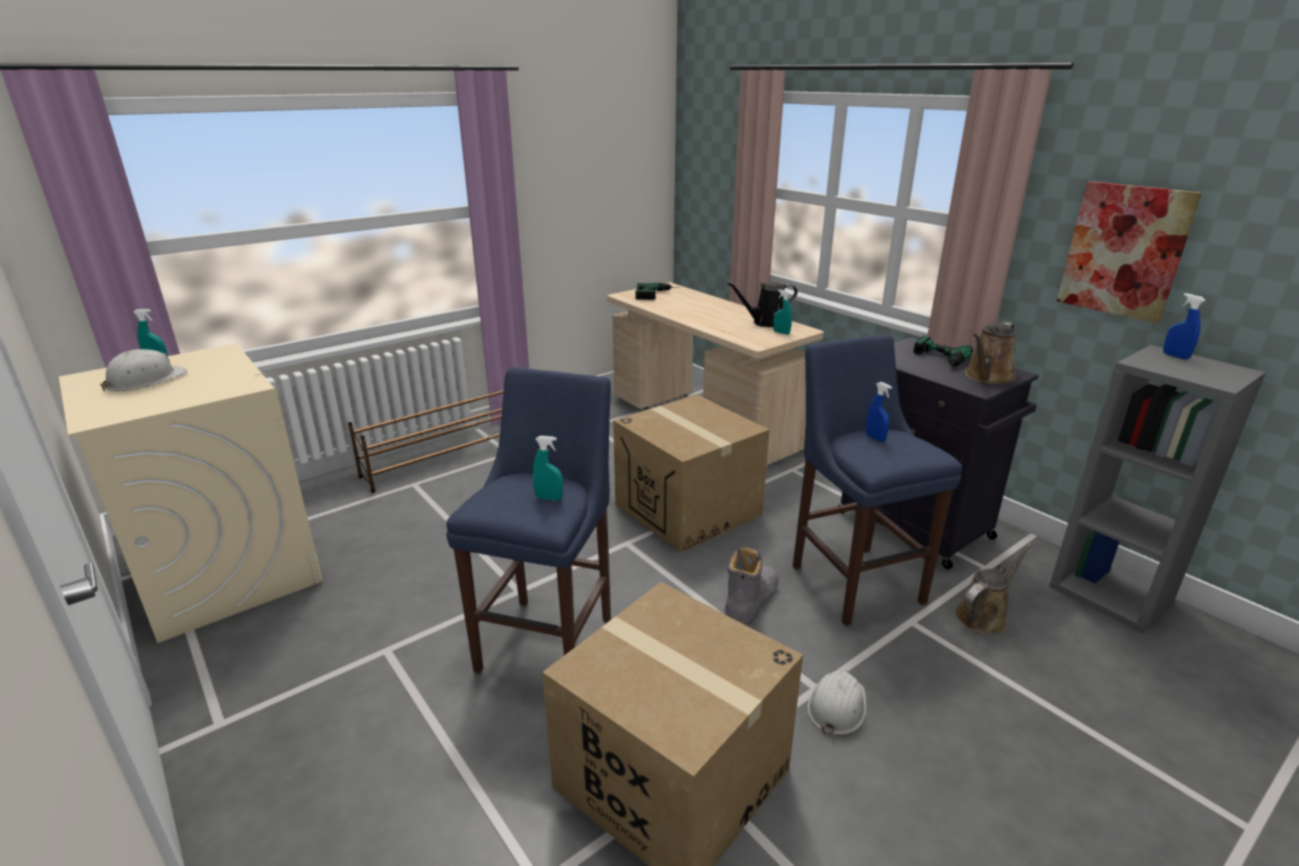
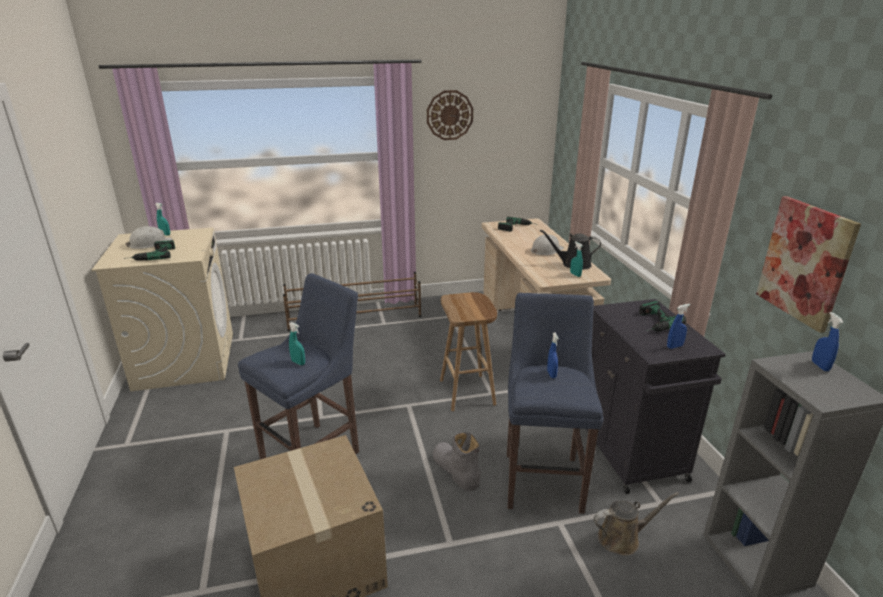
camera: 25 degrees right, 0 degrees up
cardboard box [613,394,769,553] -> brown stool [440,292,497,411]
grey boot [725,546,778,626] -> grey boot turned 90 degrees counterclockwise [433,432,481,491]
white hard hat [807,671,866,735] -> white hard hat moved to [531,234,564,255]
brown watering can [965,322,1016,384] -> blue spray bottle [667,304,690,349]
none -> power drill [124,240,175,261]
none -> wall clock [427,90,473,140]

